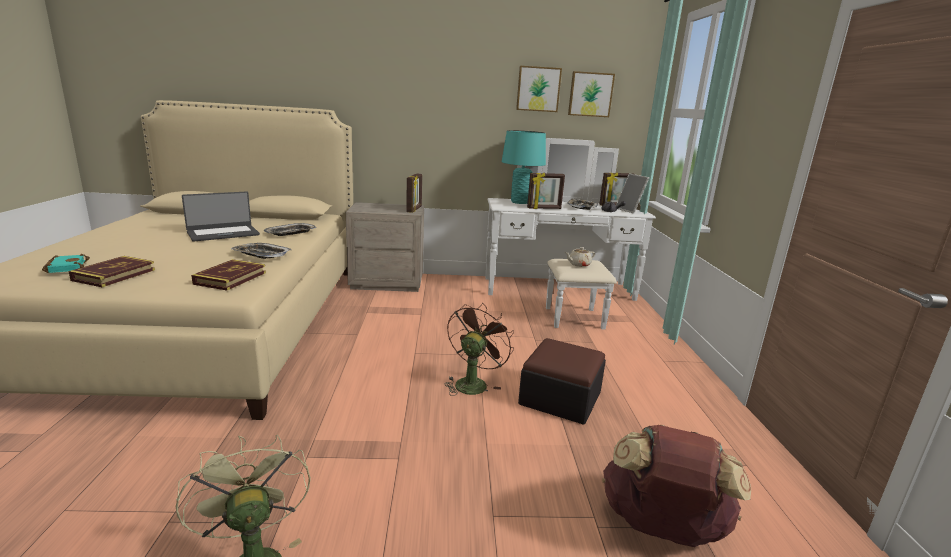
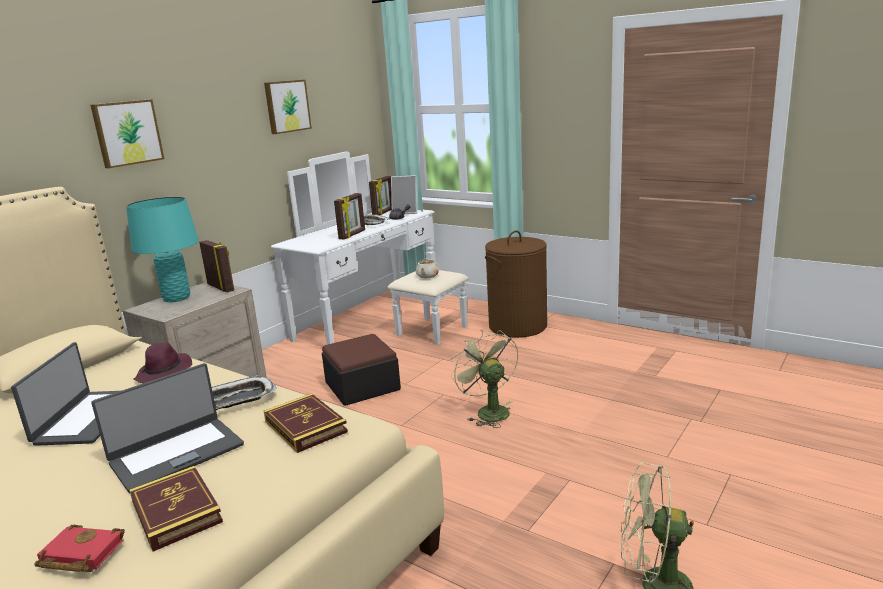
camera: 50 degrees left, 0 degrees up
turquoise book [42,254,90,273] -> red book [35,525,125,572]
tray [264,223,317,236] -> purple hat [133,343,193,383]
brown fan [444,303,514,396] -> green fan [451,329,518,428]
turquoise table lamp [502,130,546,204] -> turquoise table lamp moved to [126,197,199,302]
ottoman [518,338,606,425] -> ottoman moved to [322,334,401,406]
picture [568,71,615,117] -> picture moved to [90,99,164,168]
brown backpack [602,425,751,547] -> none
none -> laptop [91,363,244,493]
none -> brown laundry basket [485,230,547,338]

